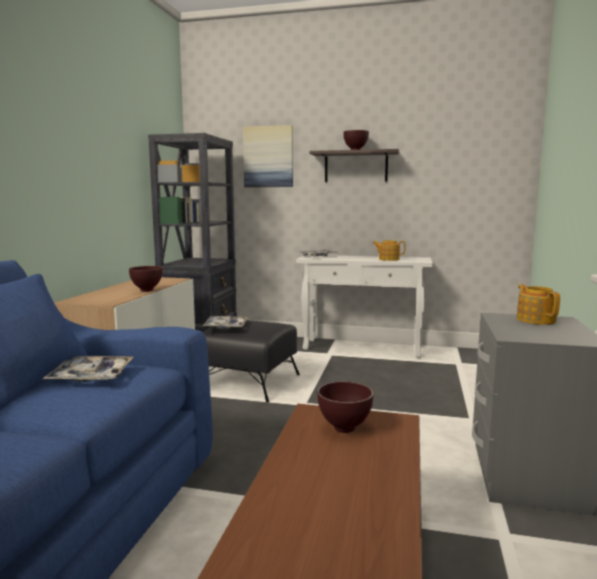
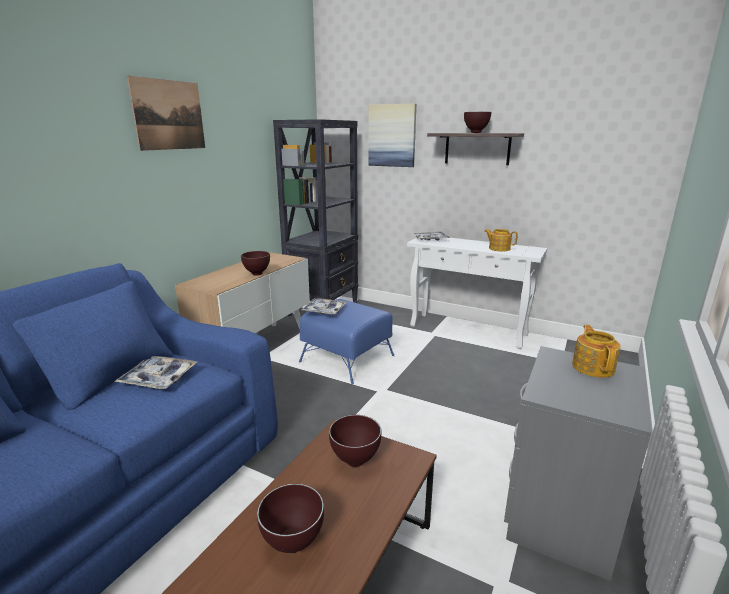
camera: 15 degrees right, 10 degrees up
black ottoman [203,320,300,402] -> blue ottoman [299,299,394,384]
none -> picture [127,75,205,151]
none -> brown bowl [257,484,324,553]

